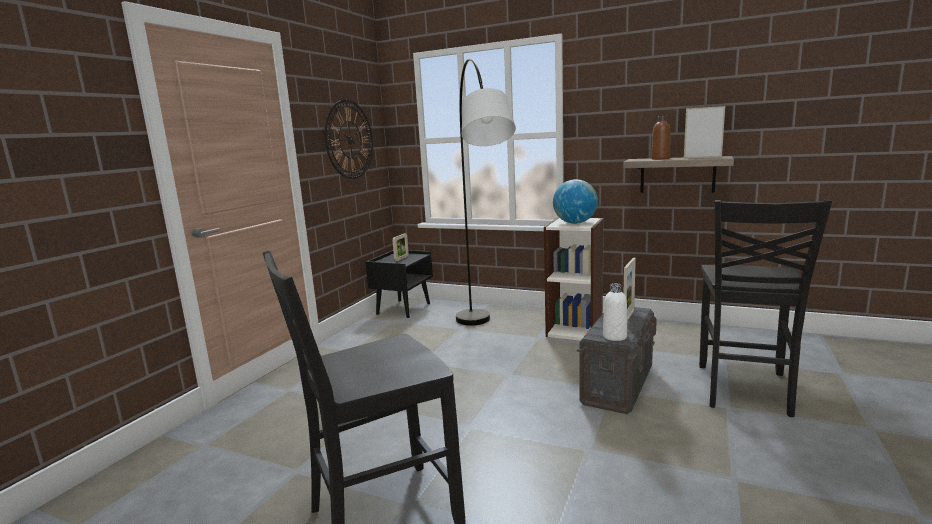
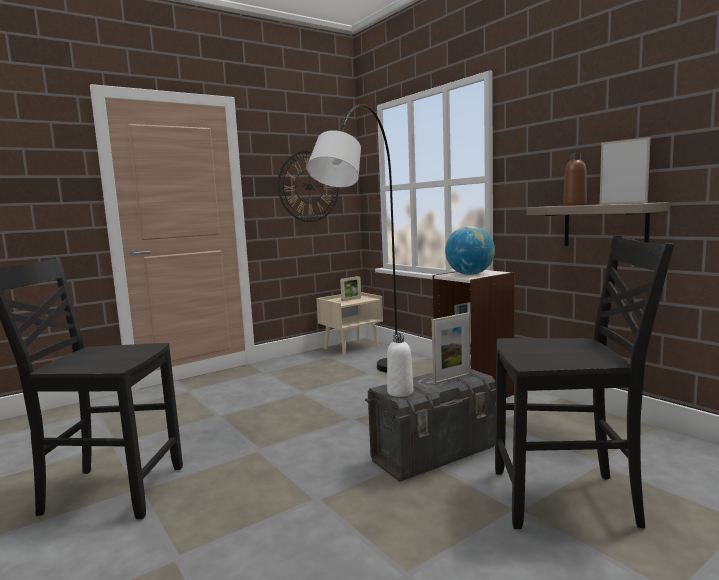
camera: 30 degrees right, 5 degrees down
black nightstand [365,250,433,318] -> beige nightstand [316,292,383,356]
black chair [699,199,832,417] -> black chair turned 135 degrees counterclockwise [495,236,674,529]

